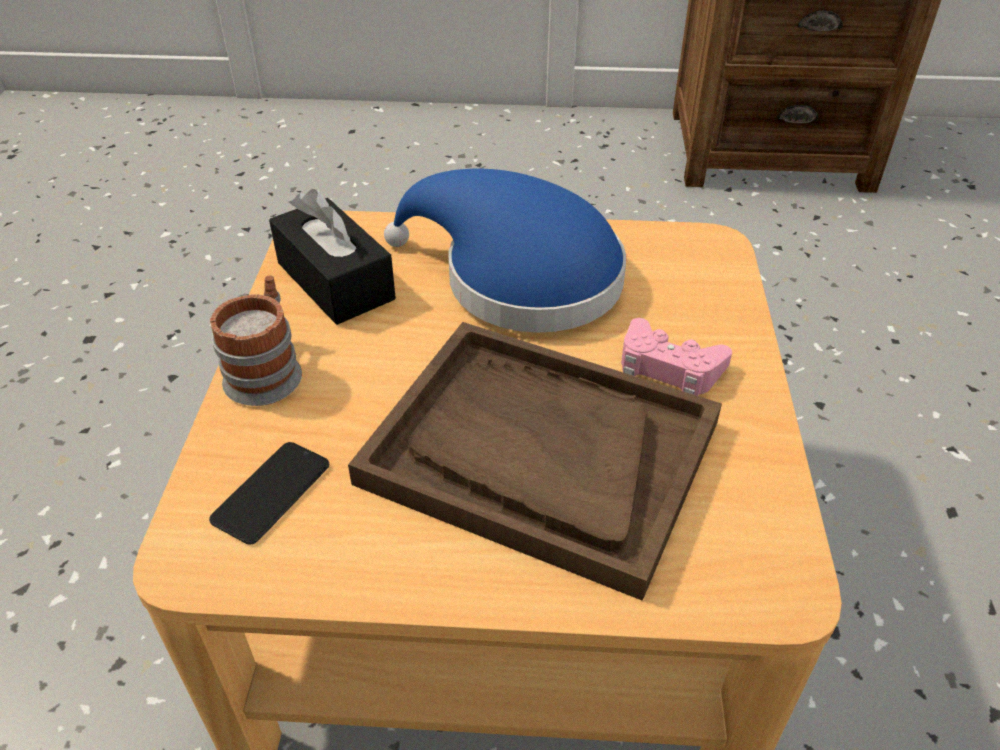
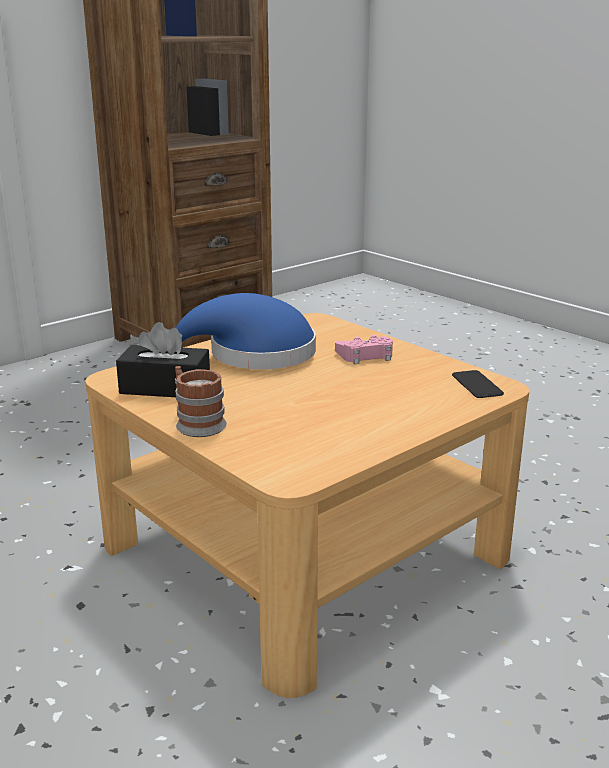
camera: 45 degrees left, 20 degrees down
phone [209,442,329,544] -> phone moved to [452,370,504,398]
brown tray [348,322,722,601] -> none

